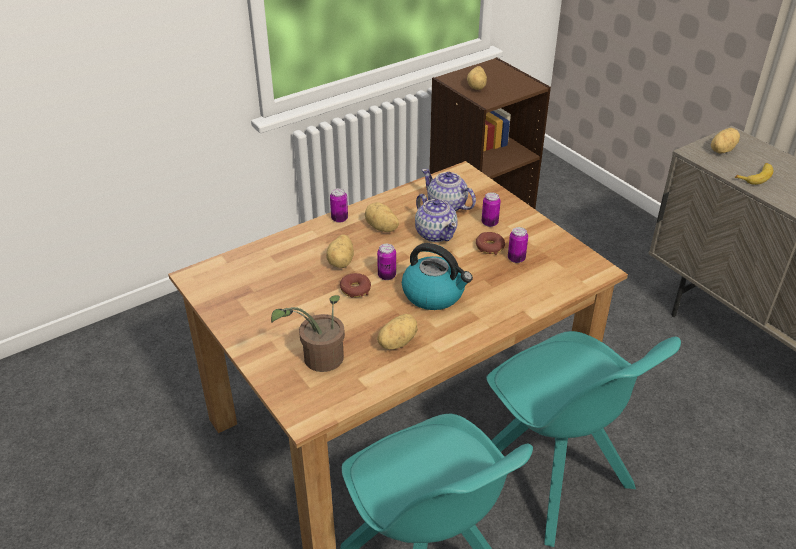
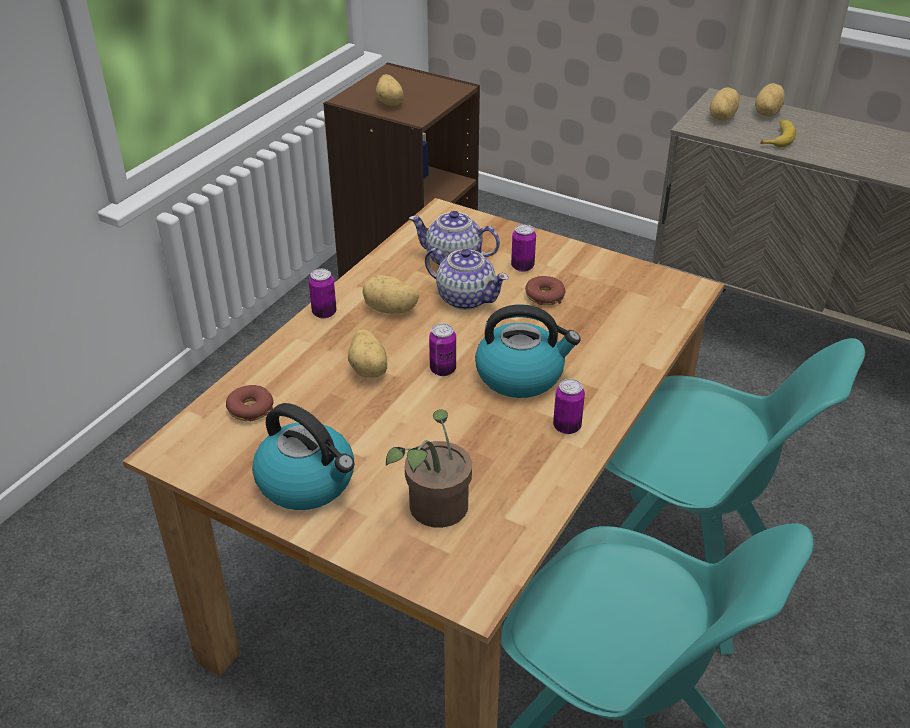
camera: 25 degrees left, 0 degrees up
donut [340,273,371,297] -> donut moved to [226,385,273,421]
potato [377,314,418,349] -> potato moved to [755,83,785,116]
can [508,227,528,263] -> can moved to [553,379,585,434]
none -> kettle [252,403,354,510]

